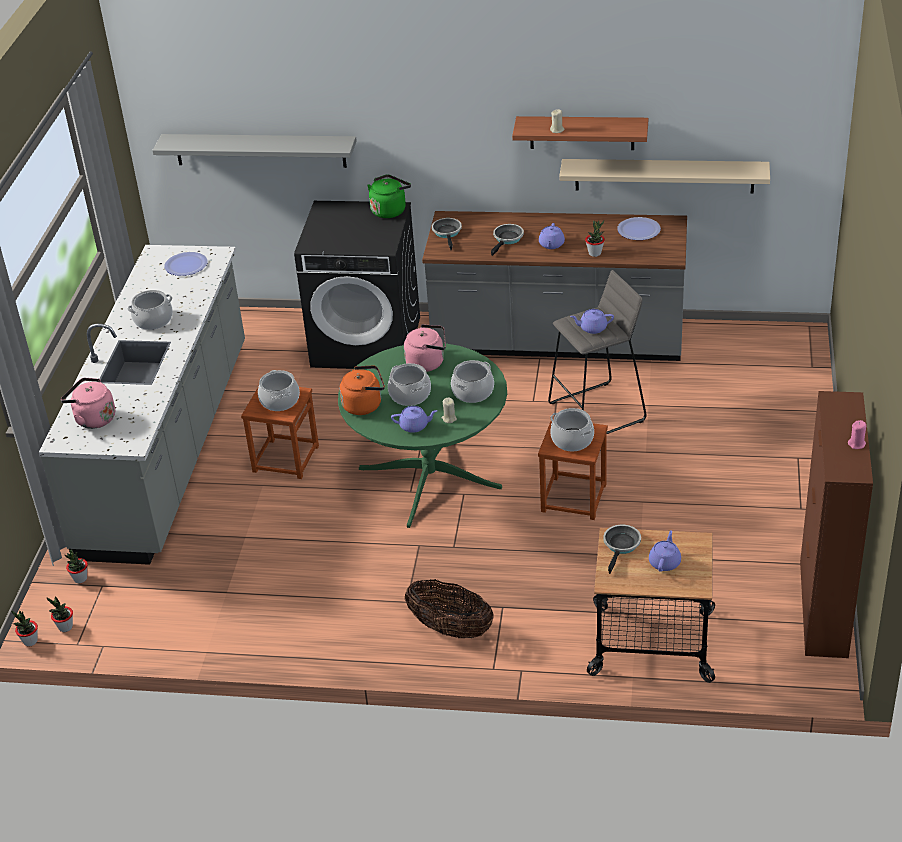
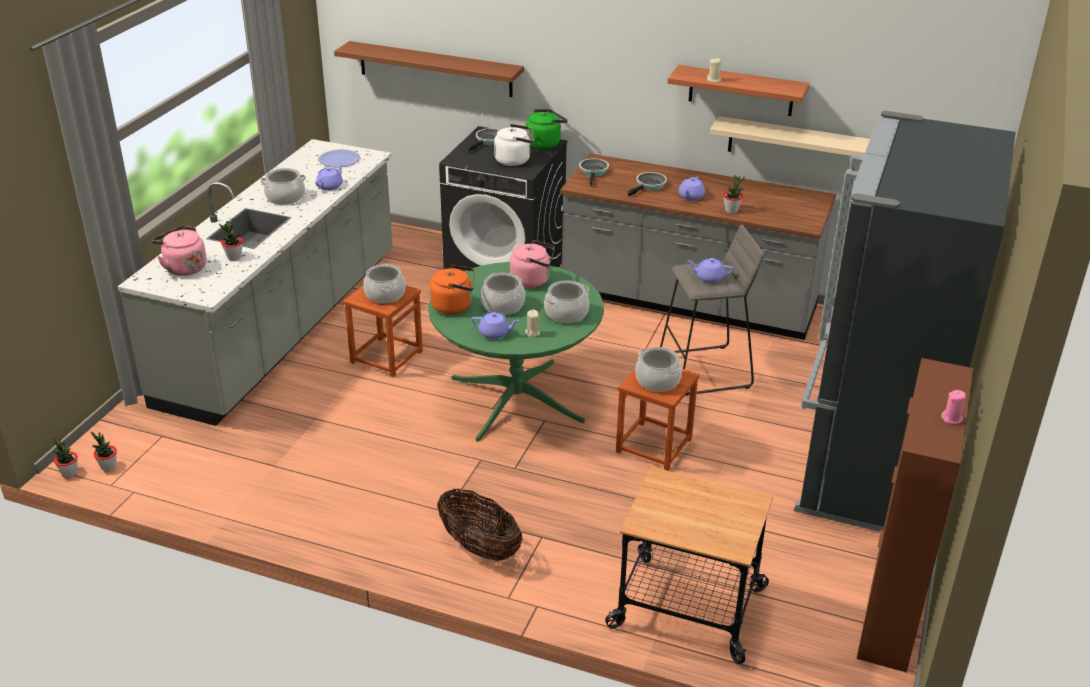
camera: 10 degrees right, 5 degrees down
potted plant [64,549,88,583] -> potted plant moved to [219,221,243,261]
grey shelf [152,134,357,168] -> brown shelf [334,41,524,97]
frying pan [603,524,641,574] -> frying pan moved to [468,128,499,152]
plate [617,217,661,240] -> none
purple teapot [649,530,681,572] -> purple teapot moved to [315,164,343,190]
none -> white kettle [494,124,534,166]
none -> black fridge [794,111,1016,532]

